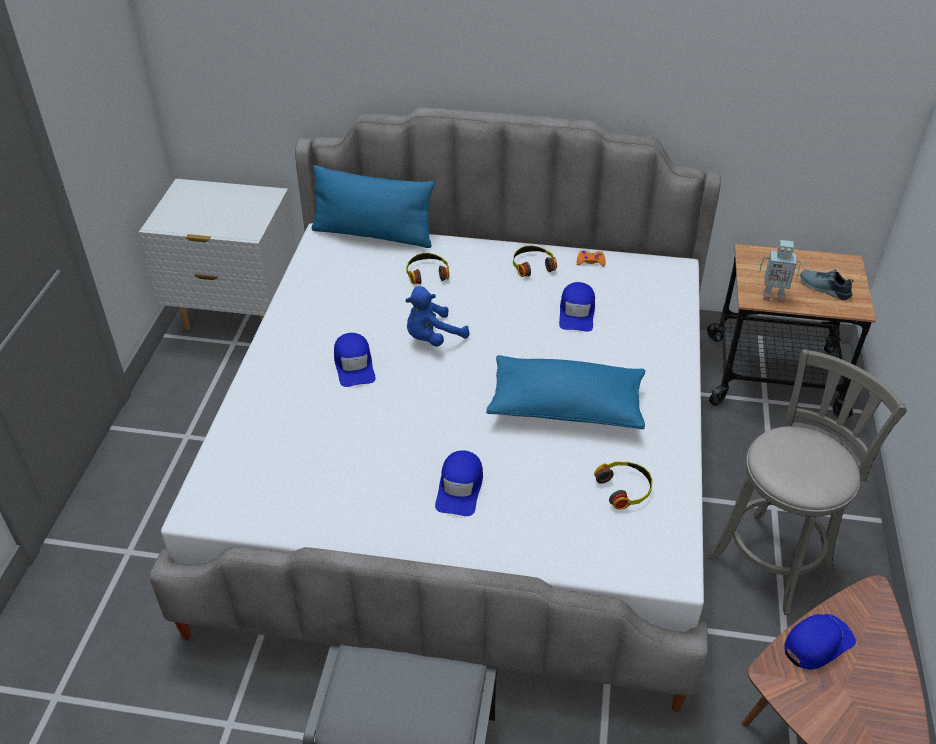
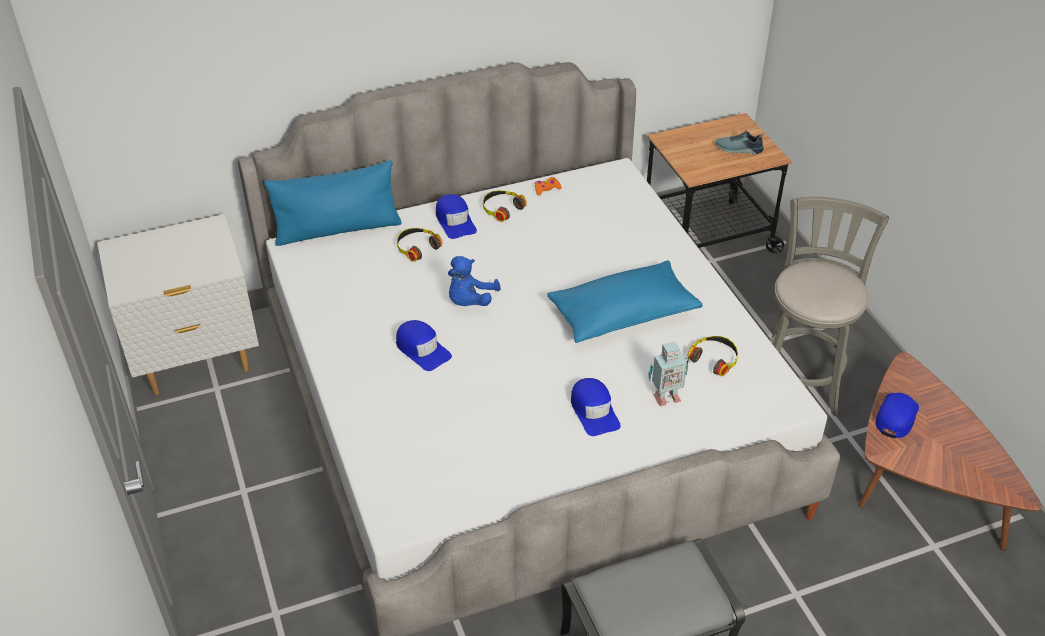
camera: 30 degrees left, 0 degrees up
blue cap [559,282,595,332] -> blue cap moved to [436,194,477,239]
toy robot [760,240,801,303] -> toy robot moved to [649,341,689,406]

